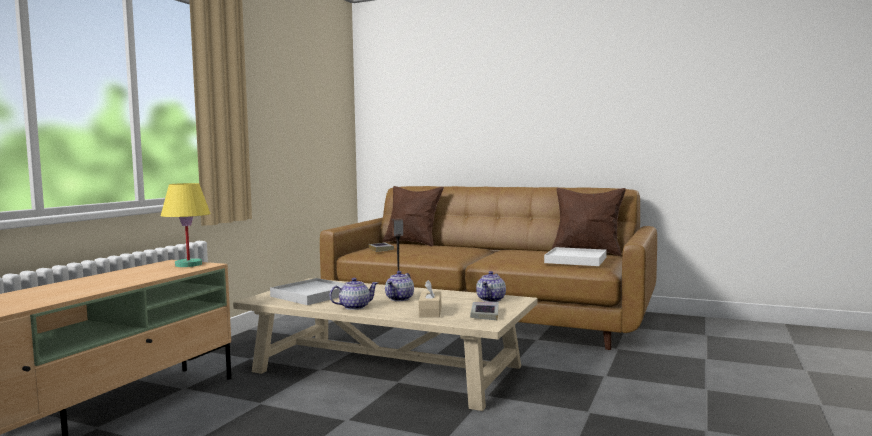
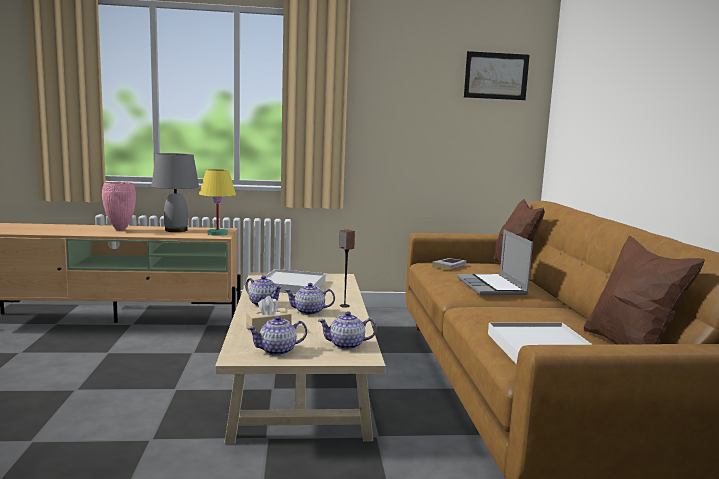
camera: 60 degrees right, 5 degrees up
book [470,302,499,320] -> teapot [247,316,307,356]
none -> pink vase [102,182,136,231]
none -> grey table lamp [151,153,199,232]
none -> laptop [457,230,533,296]
none -> picture [464,51,530,100]

